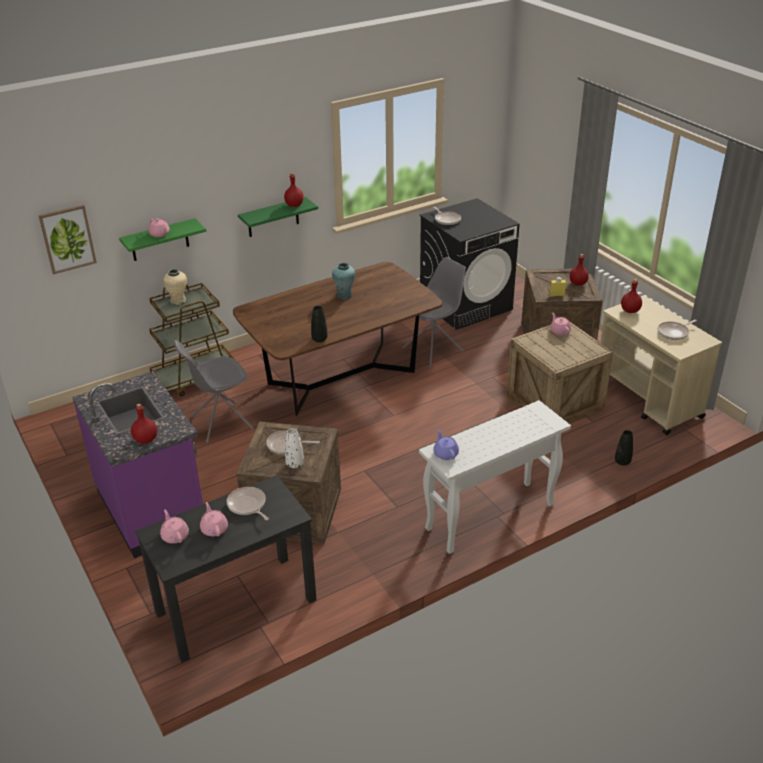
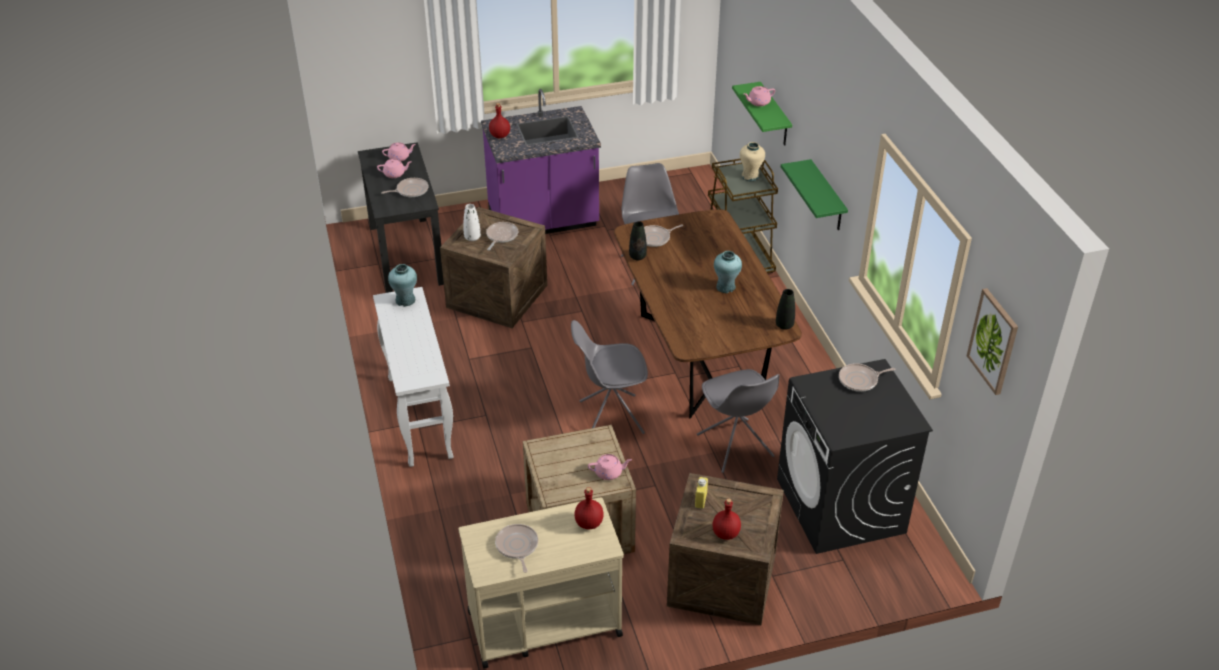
camera: 105 degrees right, 5 degrees up
picture [38,205,97,274] -> picture moved to [967,288,1018,395]
red bottle [284,173,304,207] -> none
purple teapot [433,430,459,460] -> turquoise vase [388,264,417,307]
black vase [615,430,633,466] -> black vase moved to [776,289,795,330]
none -> grey chair [571,320,648,434]
none -> frying pan [644,225,683,247]

